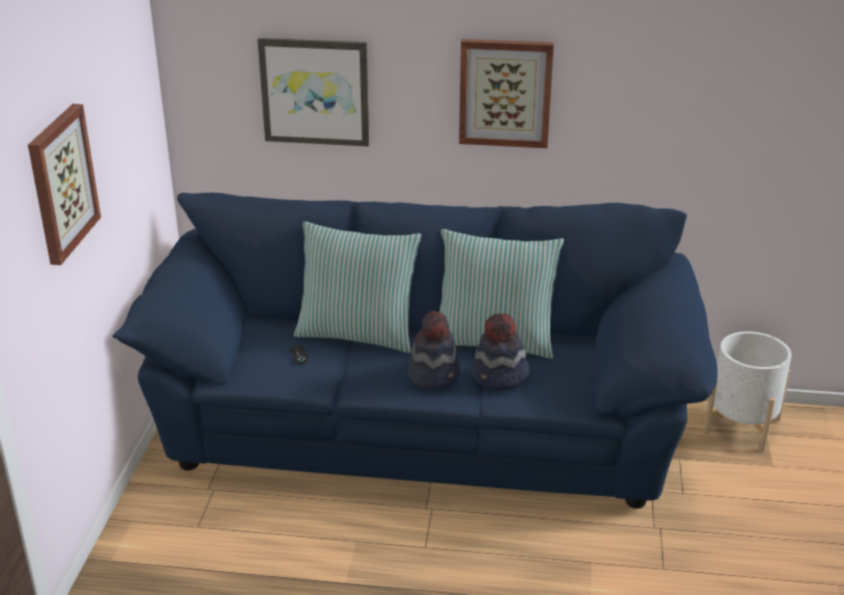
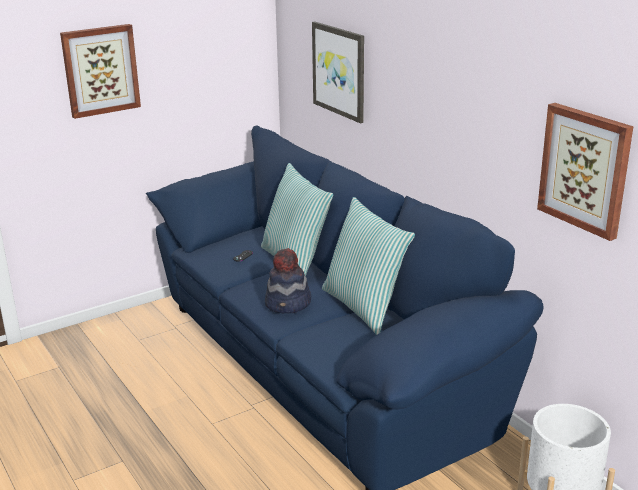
camera: 50 degrees right, 5 degrees down
picture [459,39,554,148] -> picture moved to [537,103,633,241]
hat [472,313,530,390] -> none

